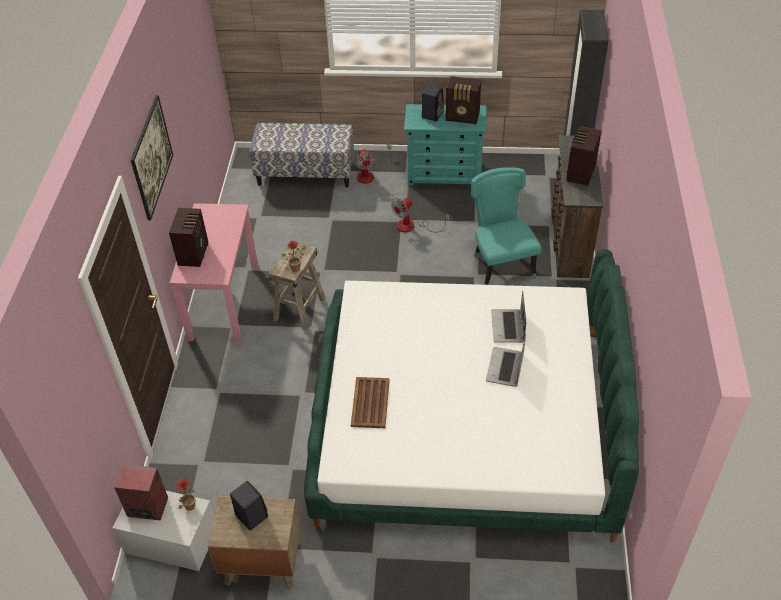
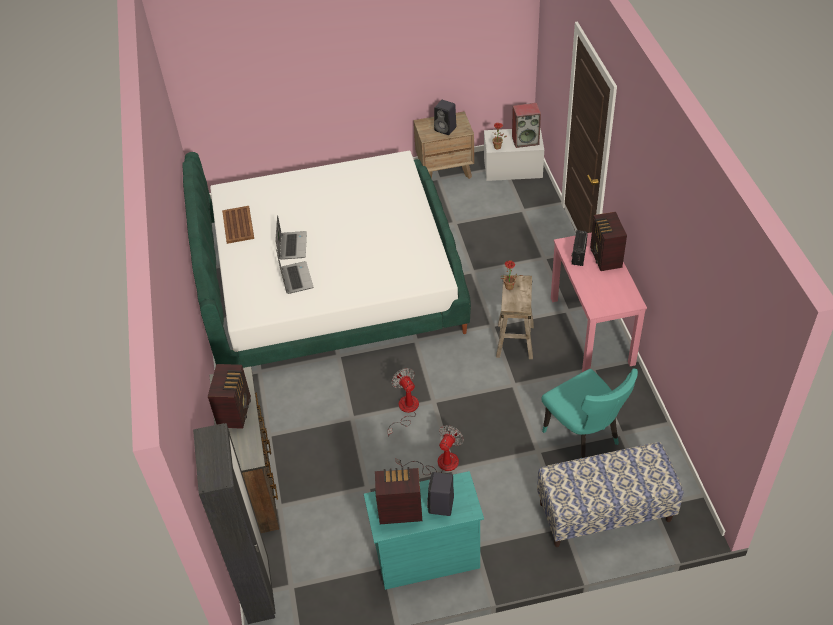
camera: 165 degrees right, 0 degrees up
picture [131,95,173,221] -> none
brown tray [351,377,390,428] -> brown tray moved to [222,206,254,244]
fan [355,143,391,184] -> fan moved to [387,368,419,437]
turquoise chair [471,167,542,285] -> turquoise chair moved to [542,369,638,458]
none -> radio [571,230,588,266]

